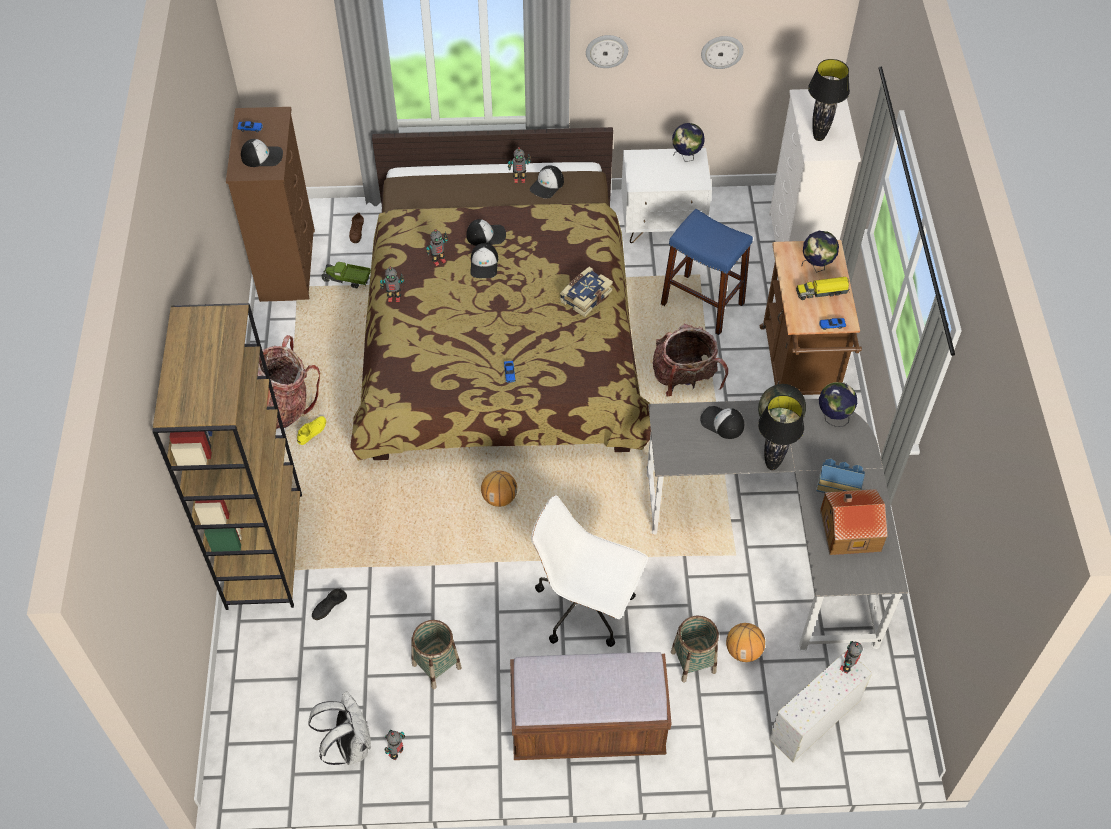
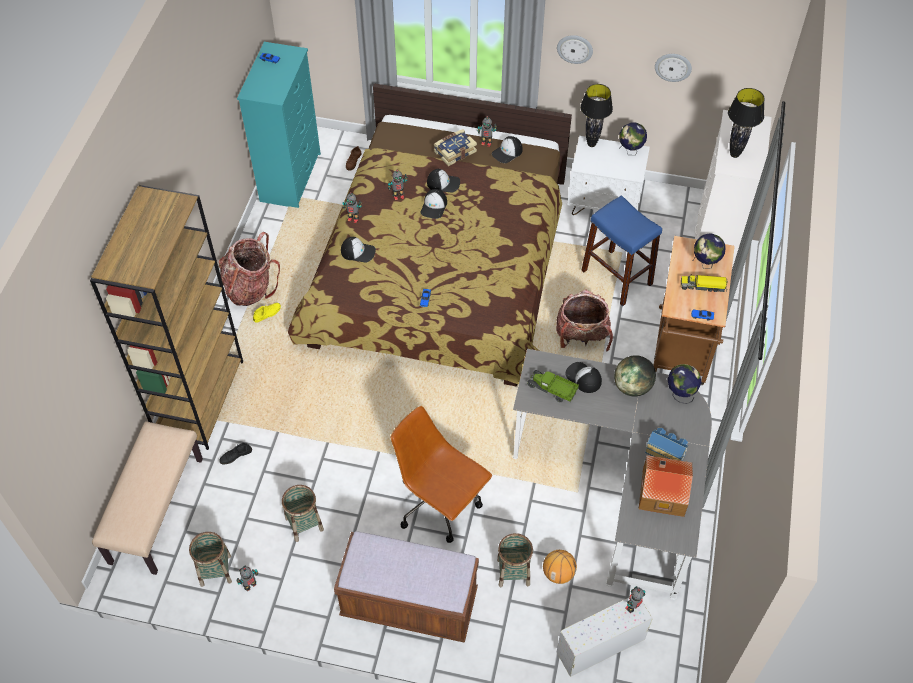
camera: 15 degrees right, 0 degrees up
brown dresser [226,107,315,302] -> turquoise dresser [237,42,321,208]
cap [241,139,283,167] -> cap moved to [341,237,376,262]
white backpack [308,691,371,765] -> basket [189,532,232,587]
toy truck [321,262,371,288] -> toy truck moved to [528,370,579,402]
basketball [481,470,517,507] -> none
white office chair [531,495,648,647] -> brown office chair [391,406,492,543]
book [560,267,613,317] -> book moved to [434,129,477,166]
black table lamp [758,395,804,470] -> black table lamp moved to [580,84,613,147]
none -> beige bench [92,421,203,575]

